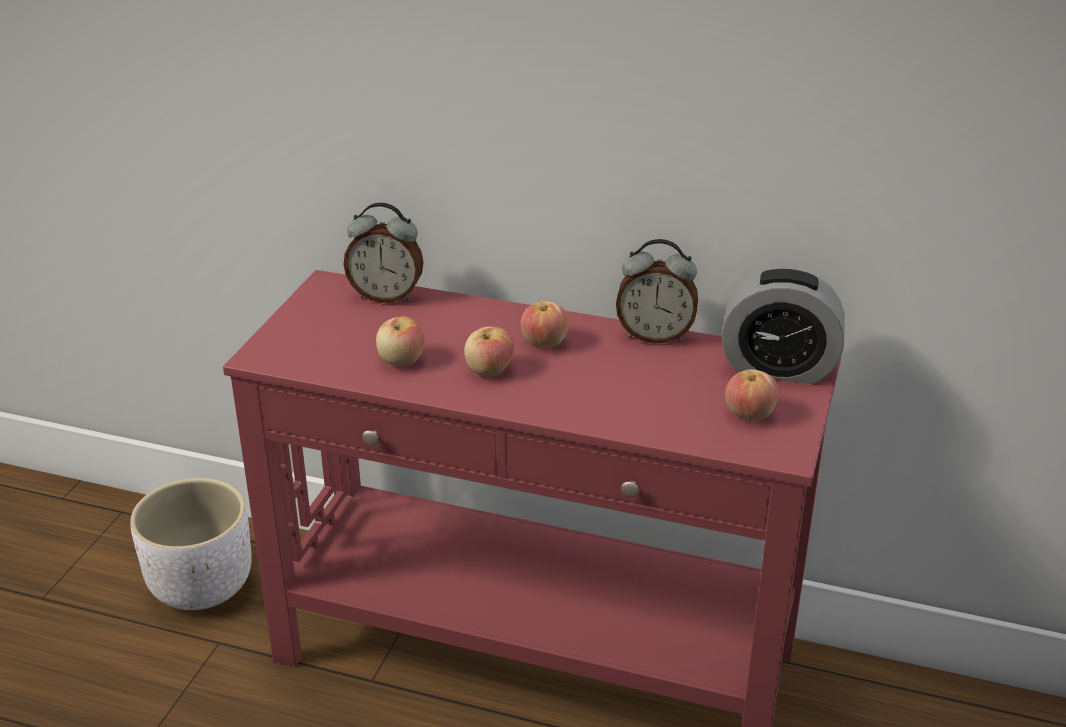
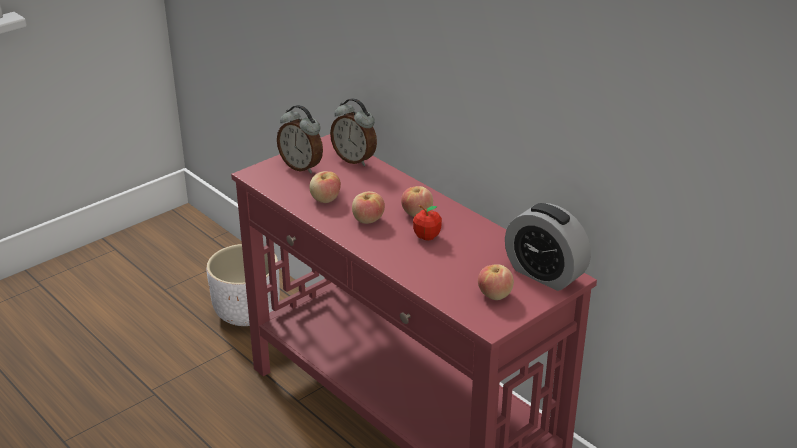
camera: 30 degrees right, 0 degrees up
alarm clock [616,239,698,343] -> alarm clock moved to [277,105,323,174]
none -> apple [413,205,442,240]

